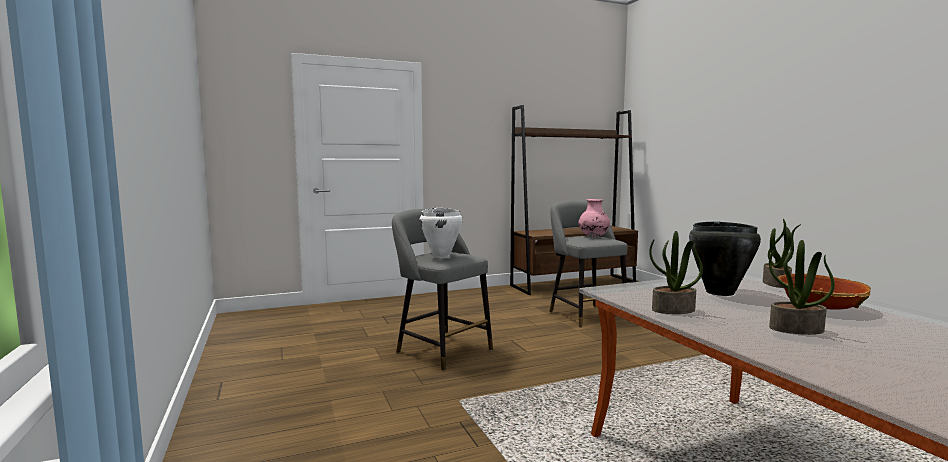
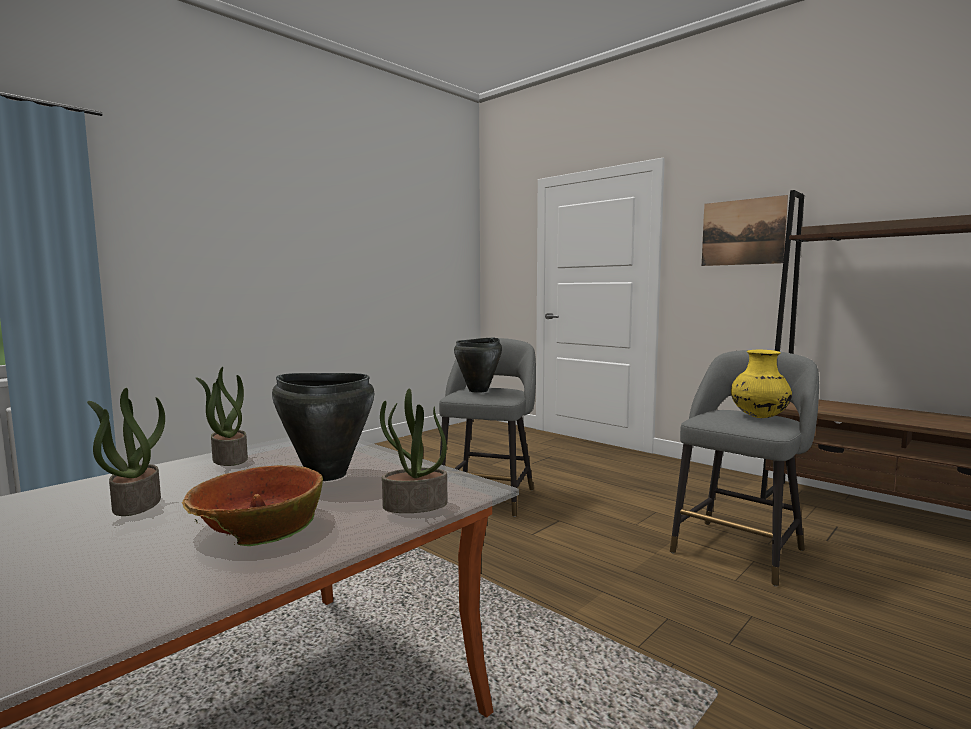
camera: 65 degrees right, 0 degrees up
white cooking pot [420,208,462,258] -> black cooking pot [454,338,502,393]
pink vase [578,199,610,237] -> yellow vase [731,350,792,418]
none -> picture [702,195,788,266]

